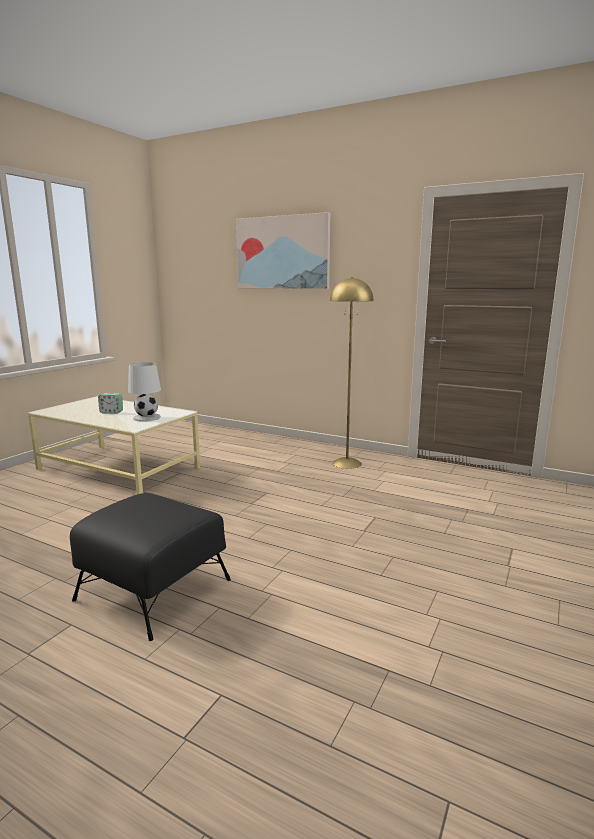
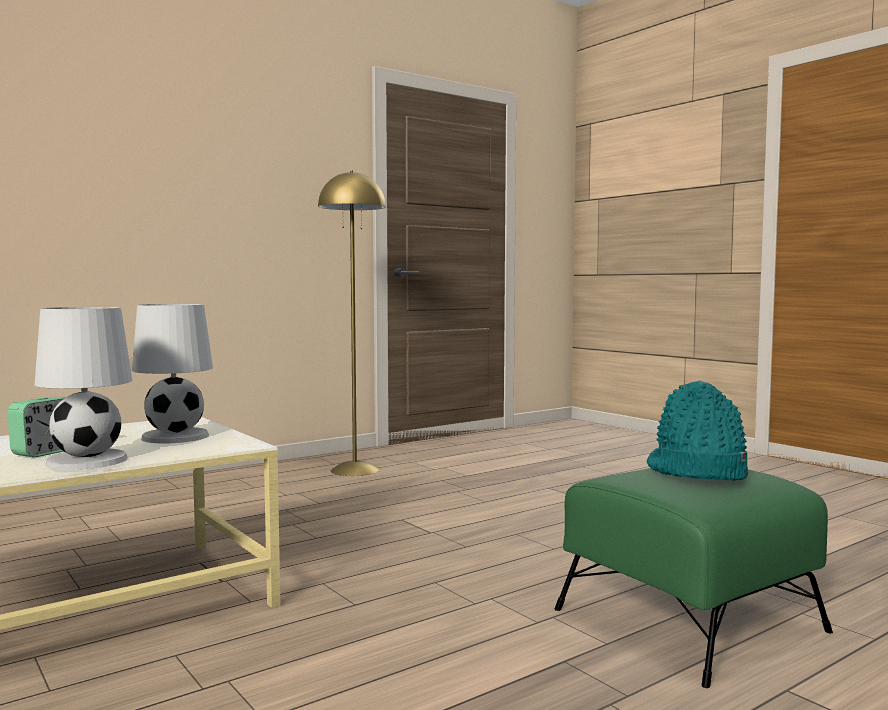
camera: 65 degrees left, 10 degrees down
black ottoman [70,493,231,641] -> green ottoman [555,468,833,688]
picture [236,212,330,289] -> none
none -> white table lamp [35,307,132,470]
none -> turquoise hat [647,380,748,481]

